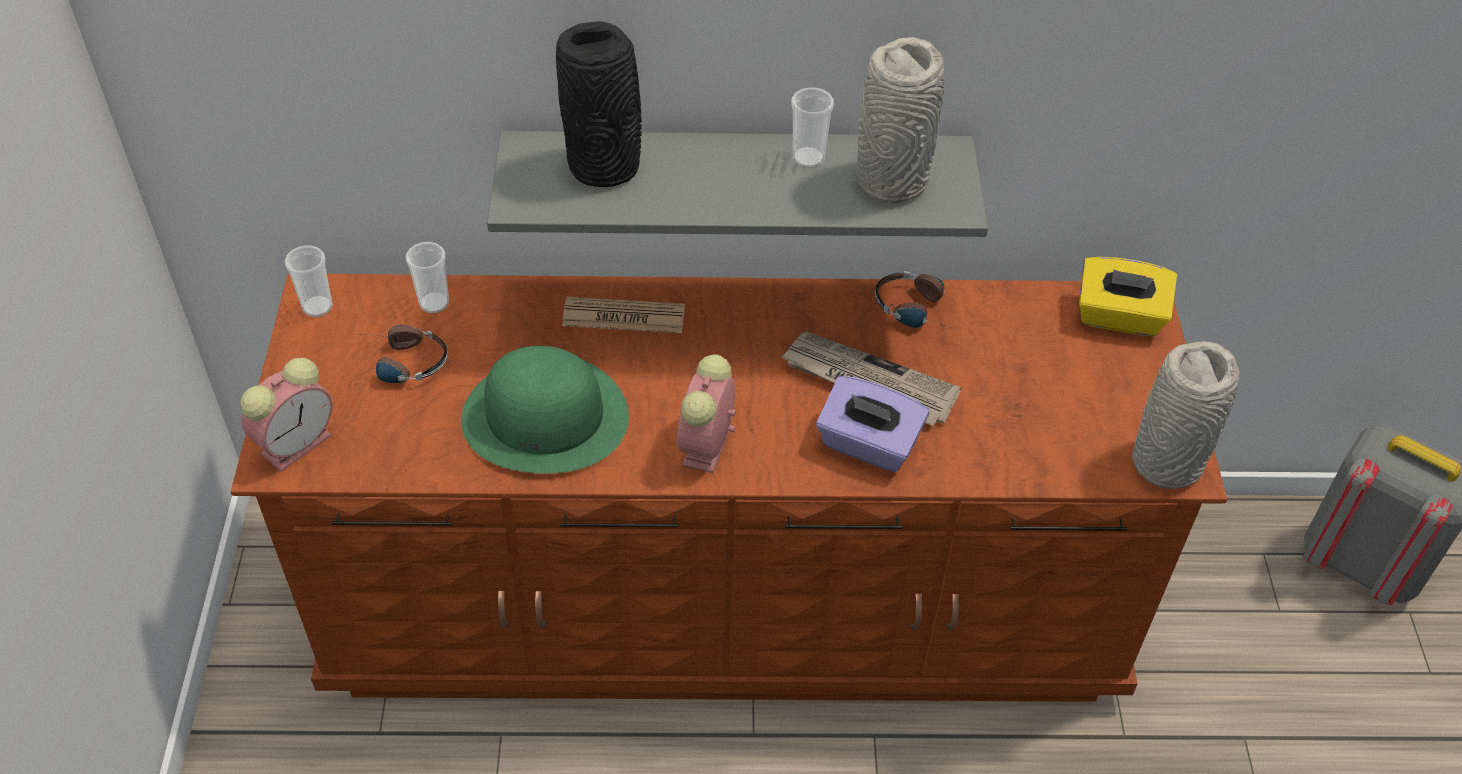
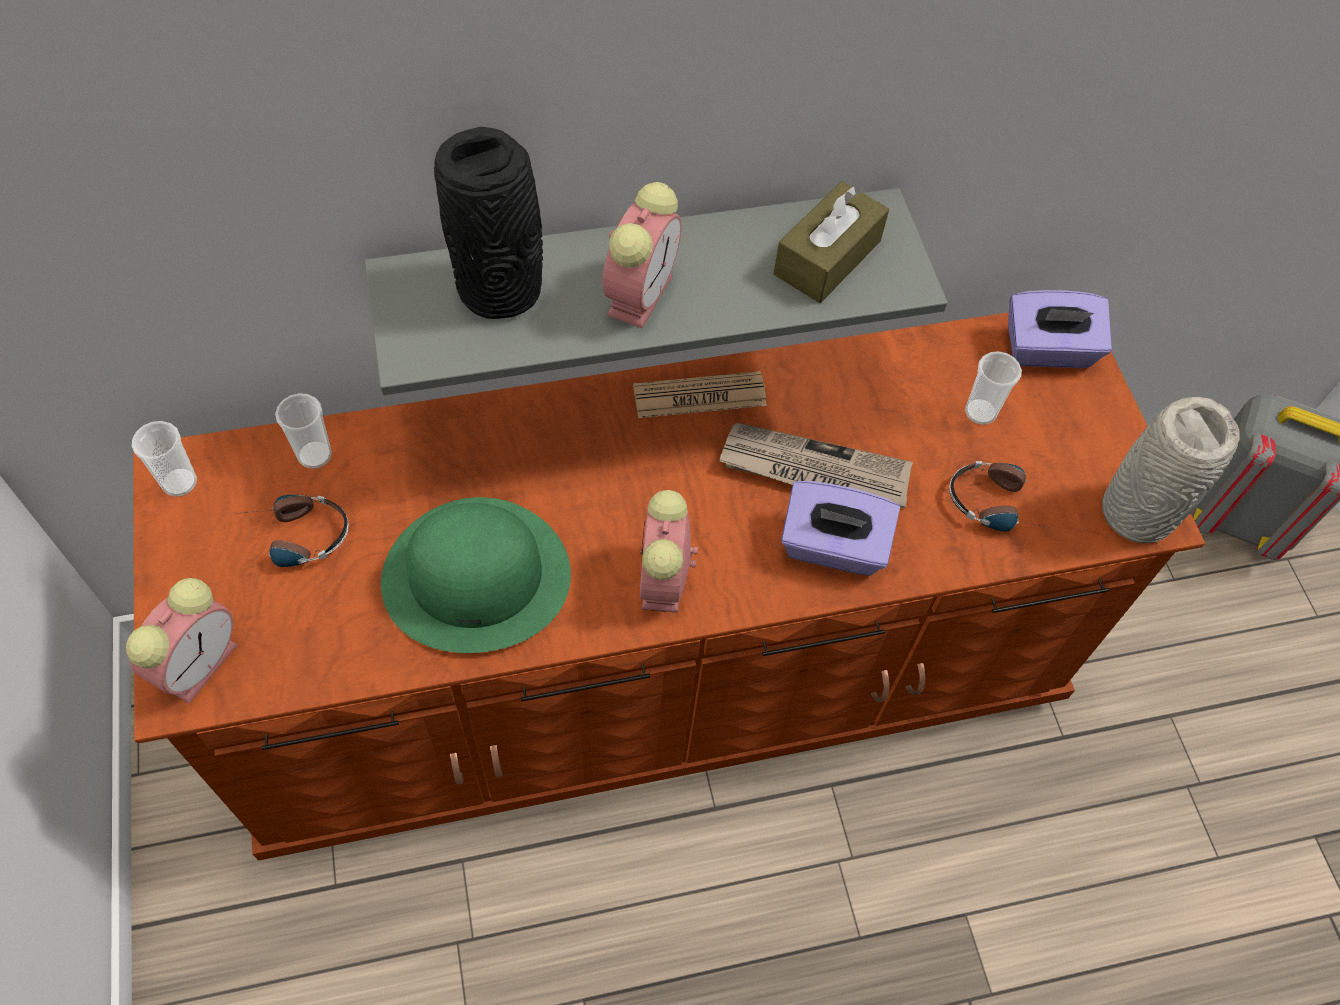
camera: 15 degrees left, 10 degrees up
newspaper [562,297,685,333] -> newspaper moved to [633,371,767,418]
cup [791,87,834,168] -> cup moved to [965,351,1022,425]
grey vase [857,37,944,203] -> brown tissue box [774,181,889,303]
headphones [875,271,953,329] -> headphones moved to [949,461,1048,531]
yellow tissue box [1079,257,1177,336] -> purple tissue box [1008,290,1112,368]
none -> alarm clock [603,182,681,328]

